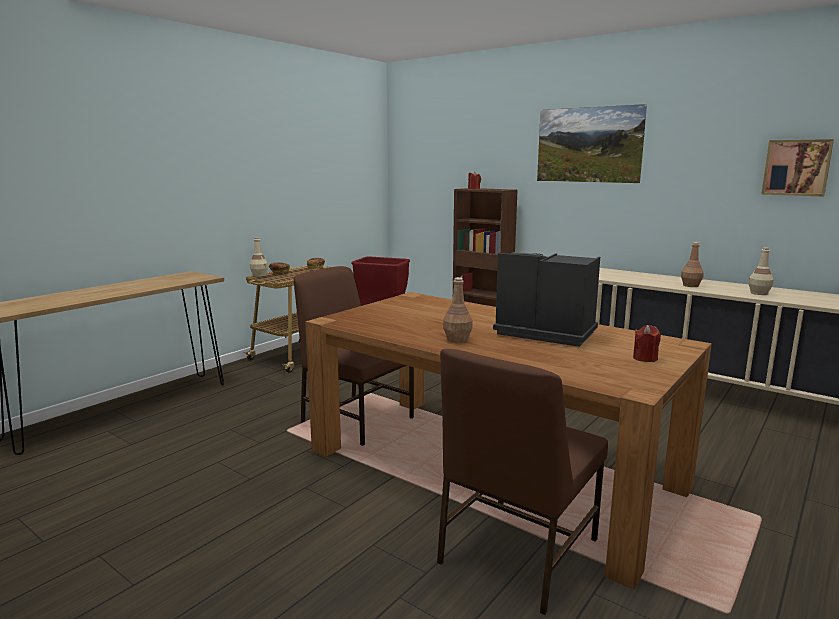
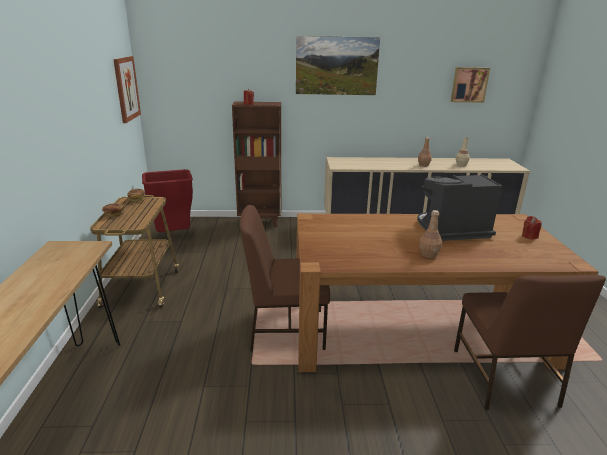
camera: 40 degrees left, 10 degrees up
beige bottle [250,237,268,277] -> none
none -> picture [113,56,141,123]

